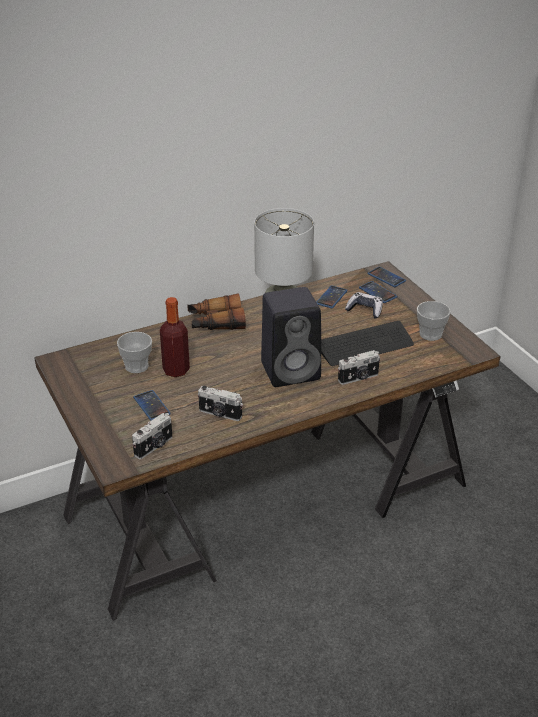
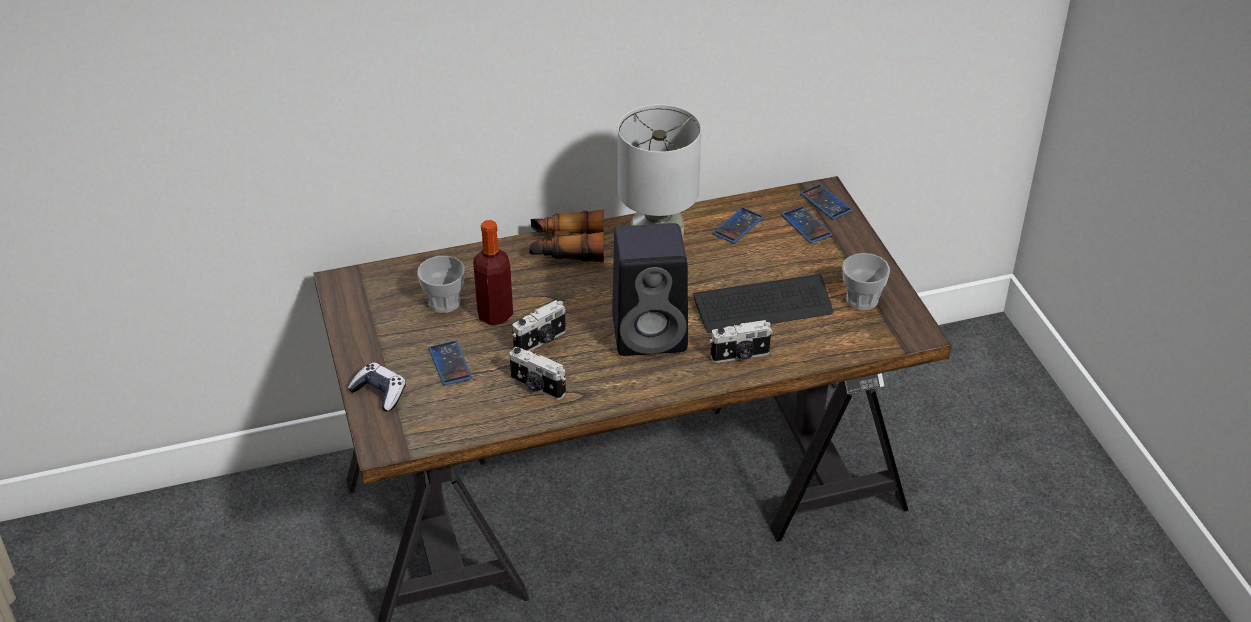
camera: 10 degrees right, 5 degrees up
camera [132,413,172,459] -> camera moved to [512,300,566,351]
game controller [345,292,383,318] -> game controller moved to [348,363,406,411]

